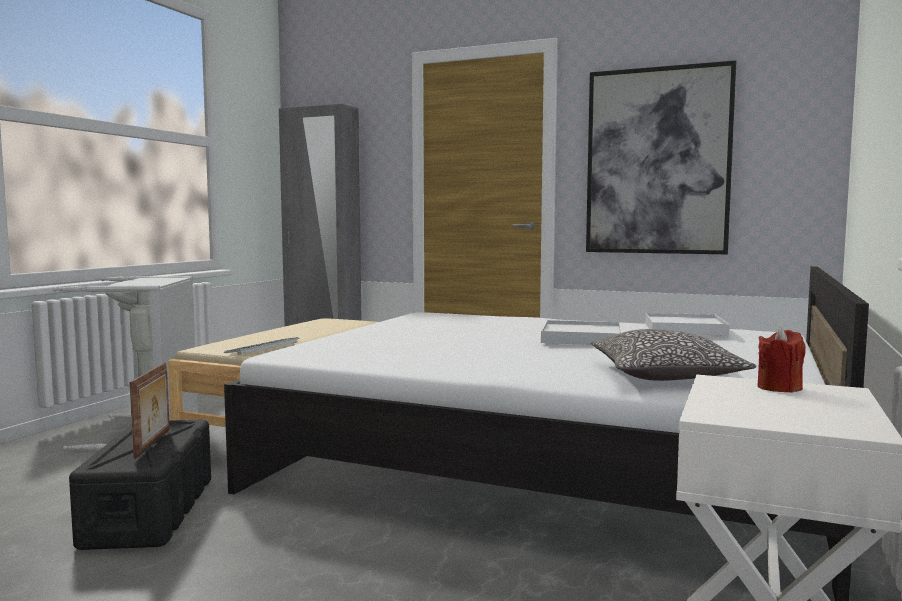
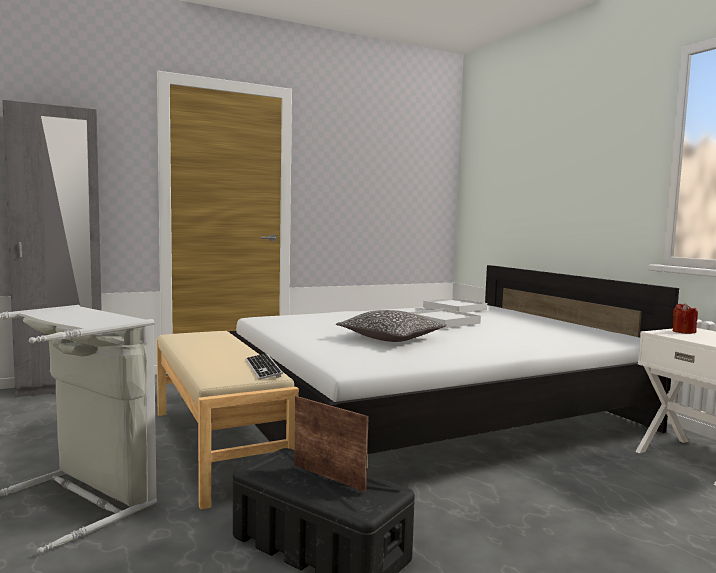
camera: 50 degrees left, 0 degrees up
picture [586,60,736,254] -> none
pillow [590,329,757,381] -> pillow moved to [336,310,447,342]

